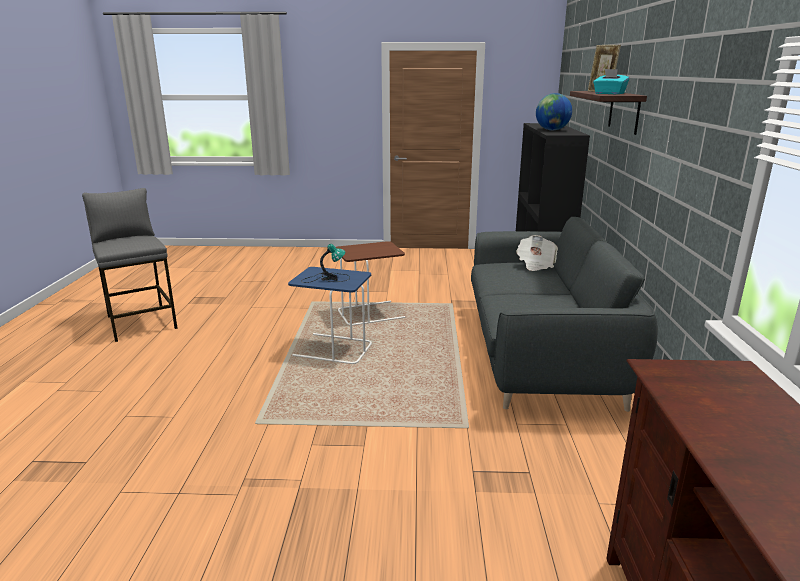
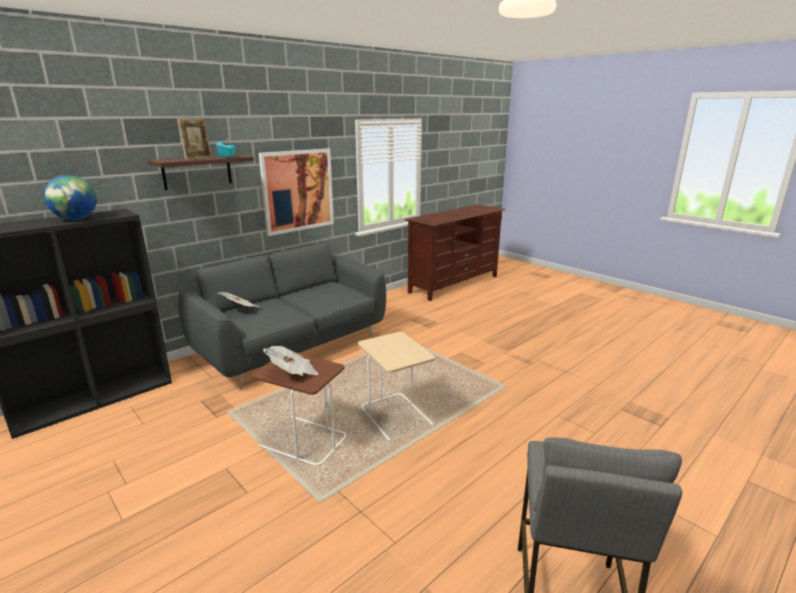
camera: 135 degrees left, 0 degrees up
blue side table [288,267,372,364] -> beige side table [358,332,435,441]
table lamp [301,244,350,283] -> none
none -> picture [259,149,334,236]
none -> newspaper [263,346,318,376]

